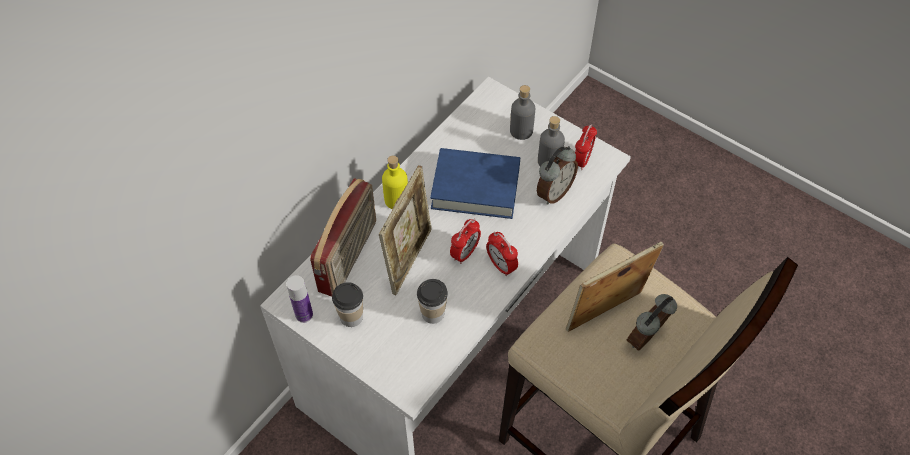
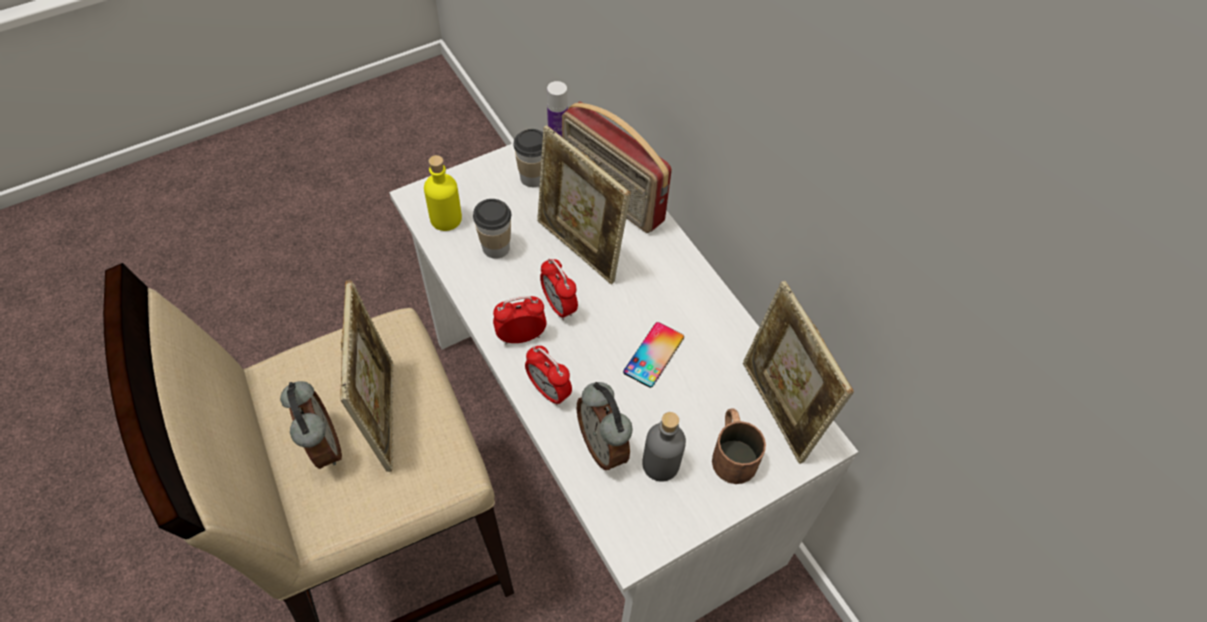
camera: 110 degrees right, 0 degrees up
yellow bottle [382,155,408,209] -> yellow bottle moved to [424,155,462,231]
blue book [430,148,520,219] -> phone [623,322,684,388]
grey bottle [510,85,535,140] -> brown mug [712,408,766,484]
alarm clock [575,124,597,170] -> alarm clock moved to [525,346,572,406]
none -> picture frame [743,281,854,464]

